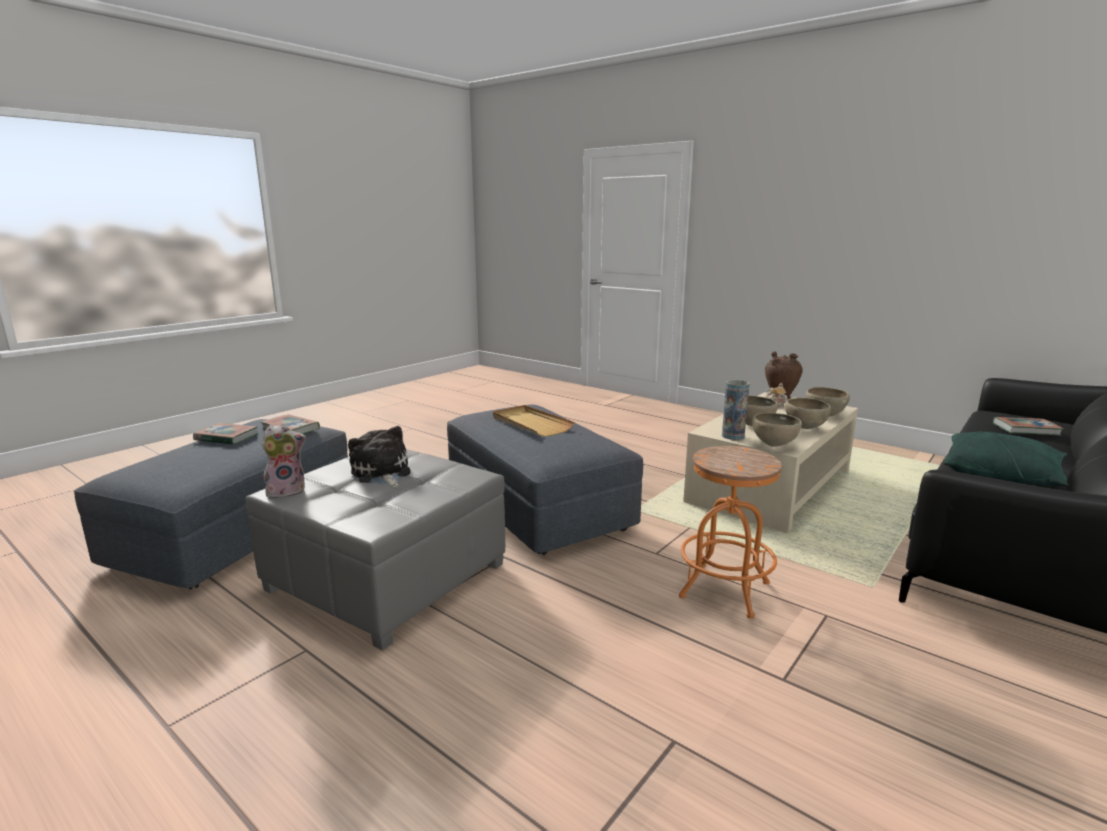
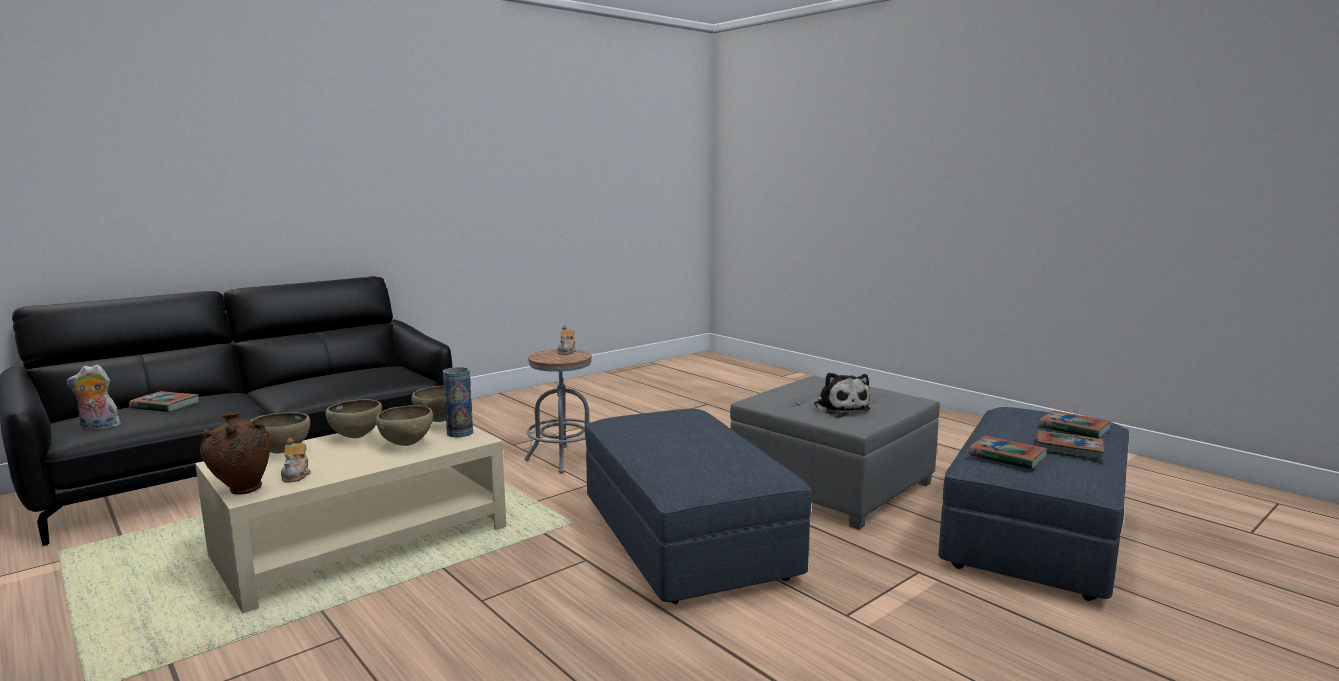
camera: 170 degrees left, 5 degrees down
plush toy [261,424,306,498] -> plush toy moved to [66,365,121,431]
beige tray [493,405,574,437] -> none
orange stool [679,446,782,619] -> grey stool [524,349,592,473]
green pillow [944,432,1069,486] -> none
none -> teapot [558,325,576,355]
none -> book [1039,410,1112,438]

